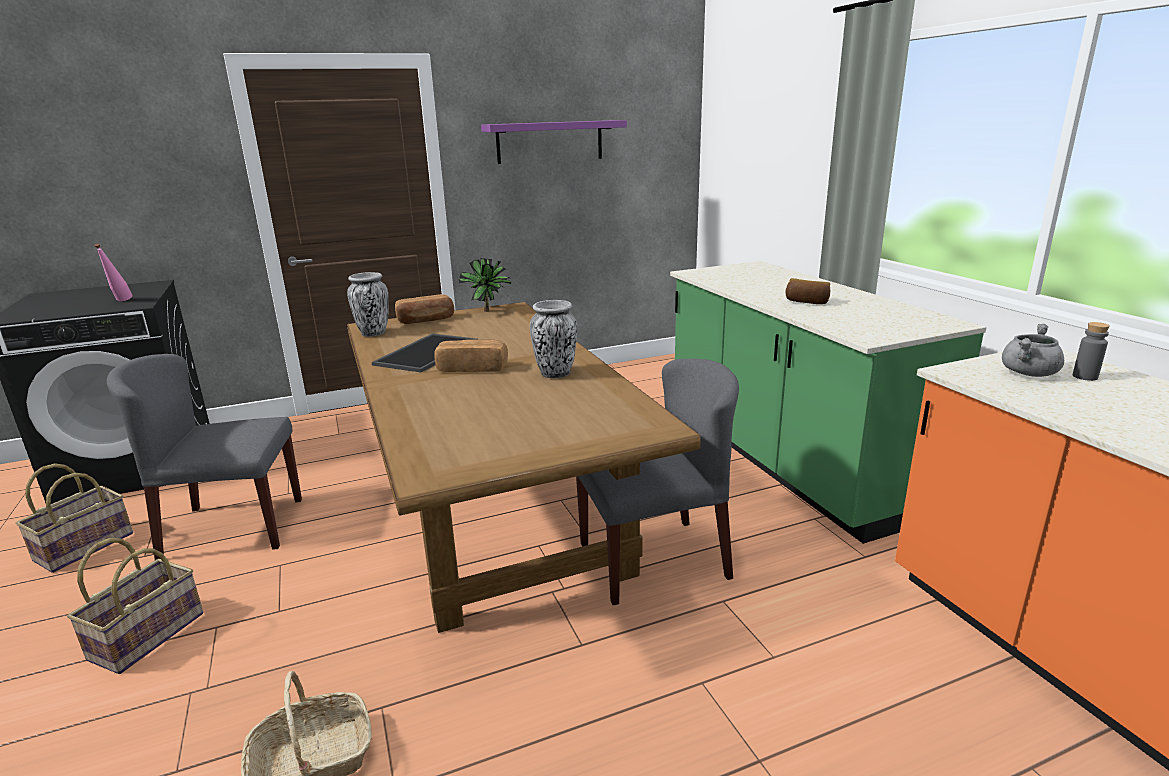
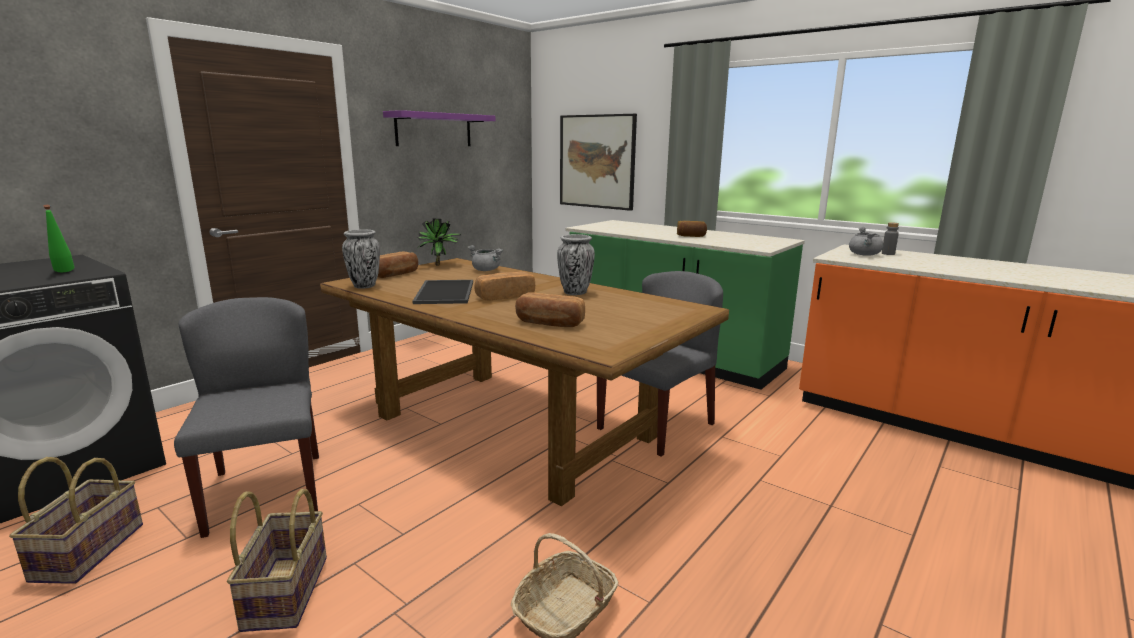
camera: 30 degrees left, 5 degrees down
pink bottle [94,244,132,301] -> green bottle [44,205,74,272]
grey chair [107,354,302,560] -> grey chair turned 105 degrees clockwise [174,297,319,538]
none -> grey cooking pot [468,245,503,271]
none -> bread [515,292,585,327]
none -> picture [560,114,637,211]

